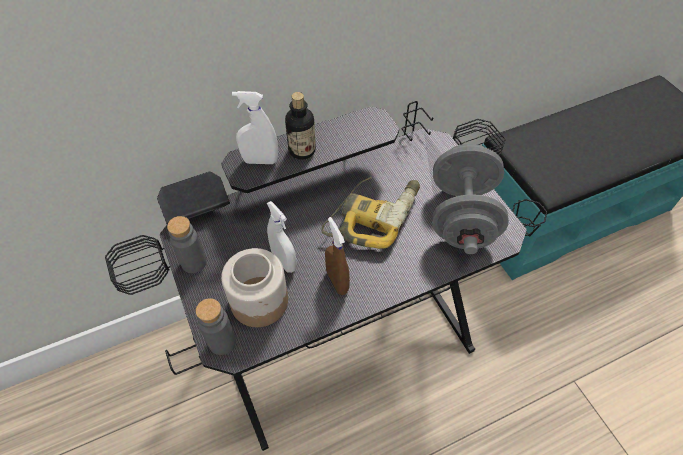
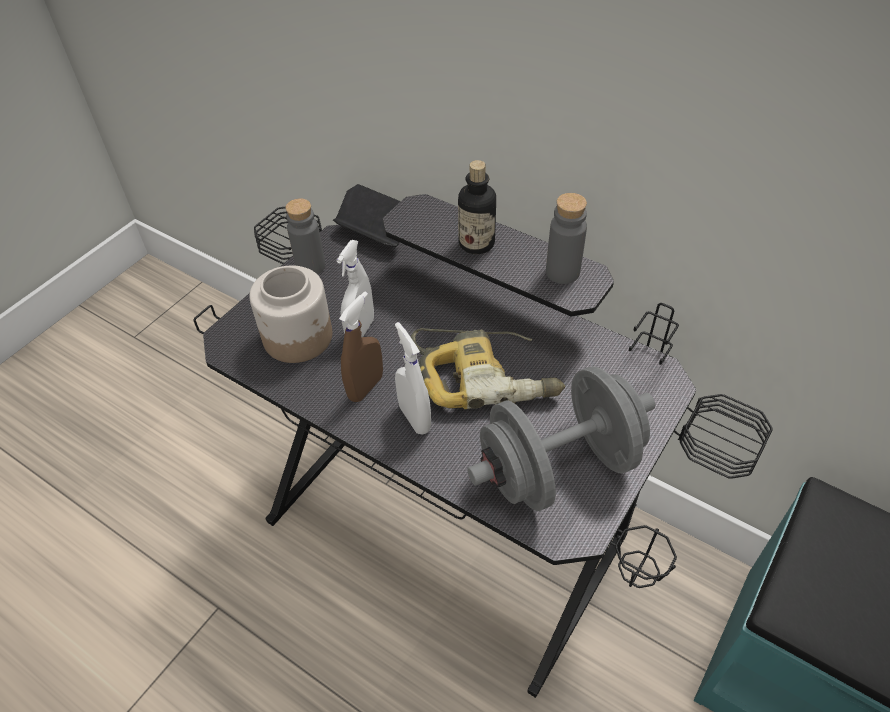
camera: 60 degrees right, 5 degrees down
grey bottle [196,298,236,355] -> grey bottle moved to [546,193,587,284]
white spray bottle [232,91,278,164] -> white spray bottle moved to [395,322,431,434]

